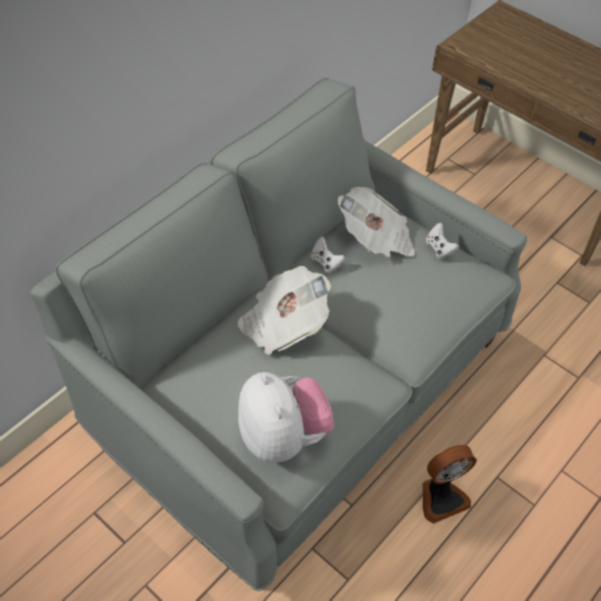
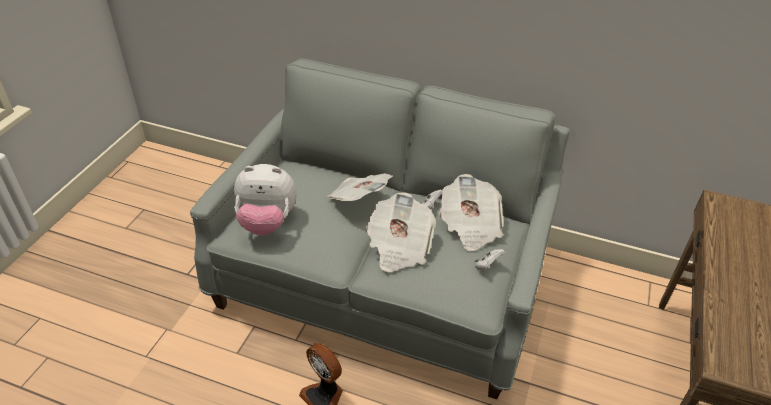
camera: 70 degrees right, 10 degrees down
plush toy [238,372,334,463] -> plush toy turned 45 degrees clockwise [234,164,297,235]
none -> newspaper [366,192,436,272]

